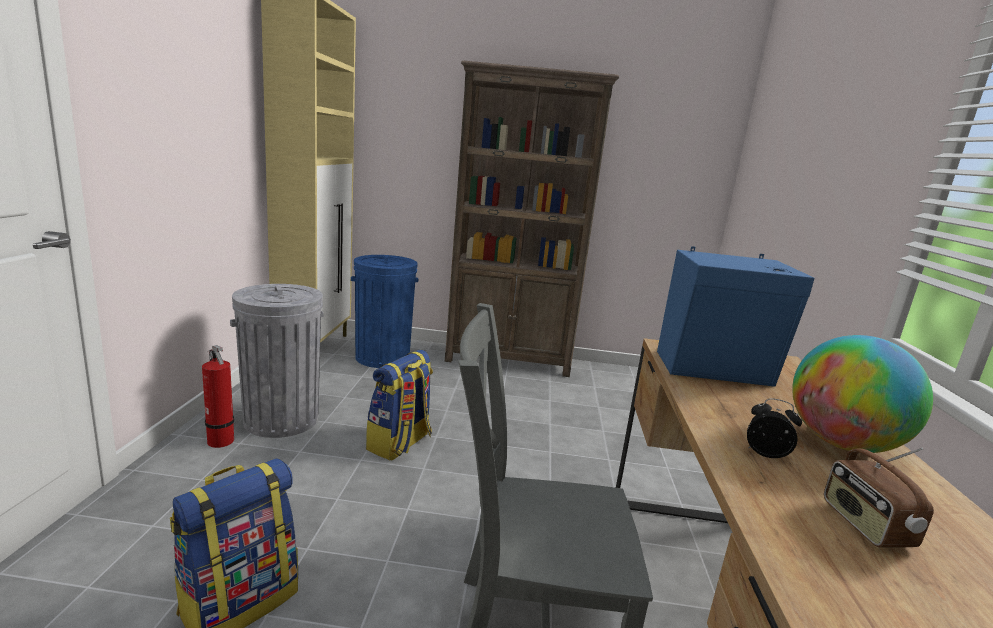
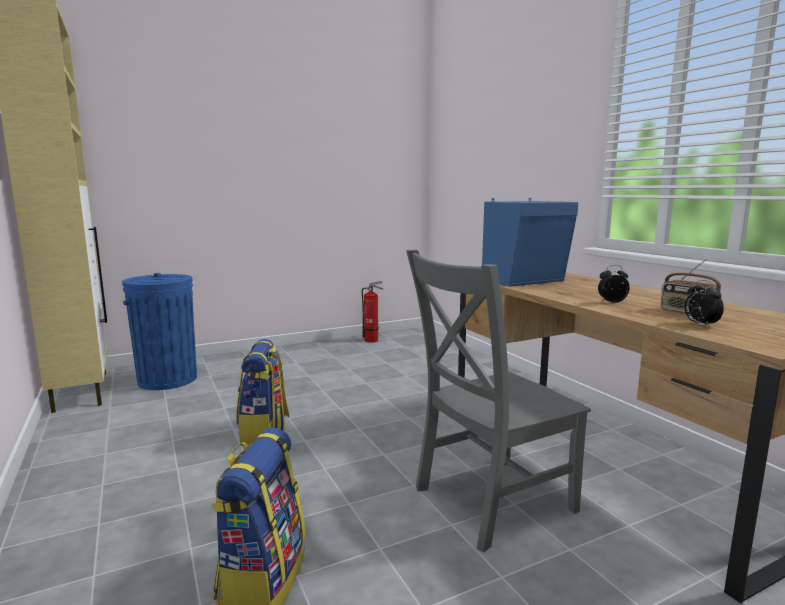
camera: 30 degrees left, 5 degrees down
fire extinguisher [202,345,234,448] -> fire extinguisher moved to [362,281,384,343]
grey trash can [230,284,323,438] -> none
brown bookcase [445,61,619,377] -> none
globe [792,335,933,453] -> none
none -> alarm clock [685,280,724,328]

